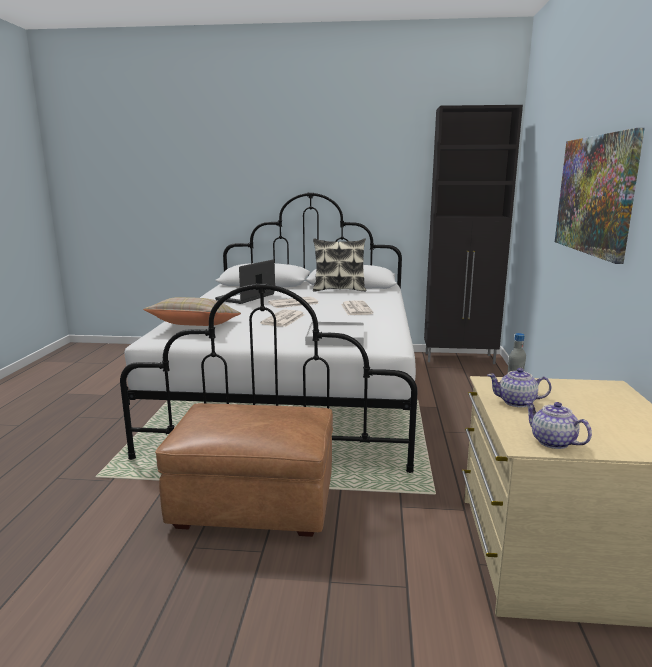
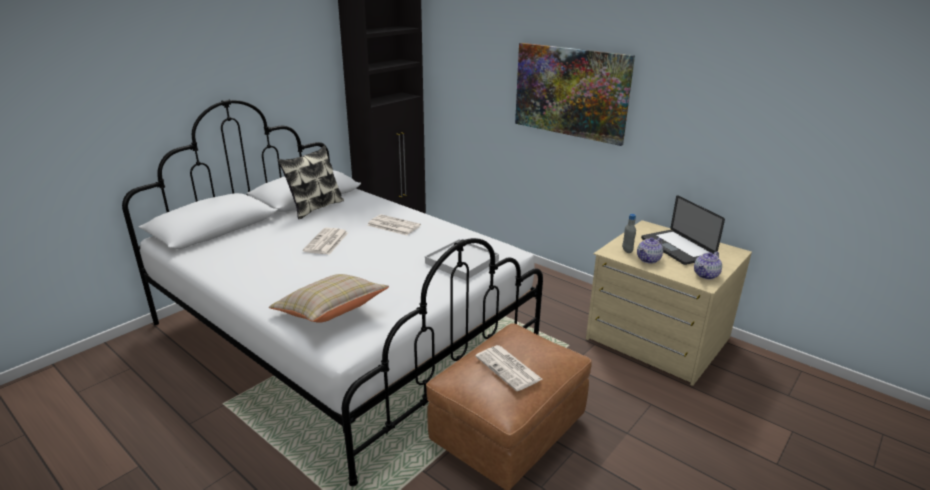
camera: 55 degrees left, 10 degrees up
laptop [215,259,275,304] -> laptop moved to [641,195,725,265]
newspaper [260,309,305,327] -> newspaper moved to [475,345,542,391]
teapot [525,401,592,449] -> teapot turned 45 degrees counterclockwise [694,251,722,279]

